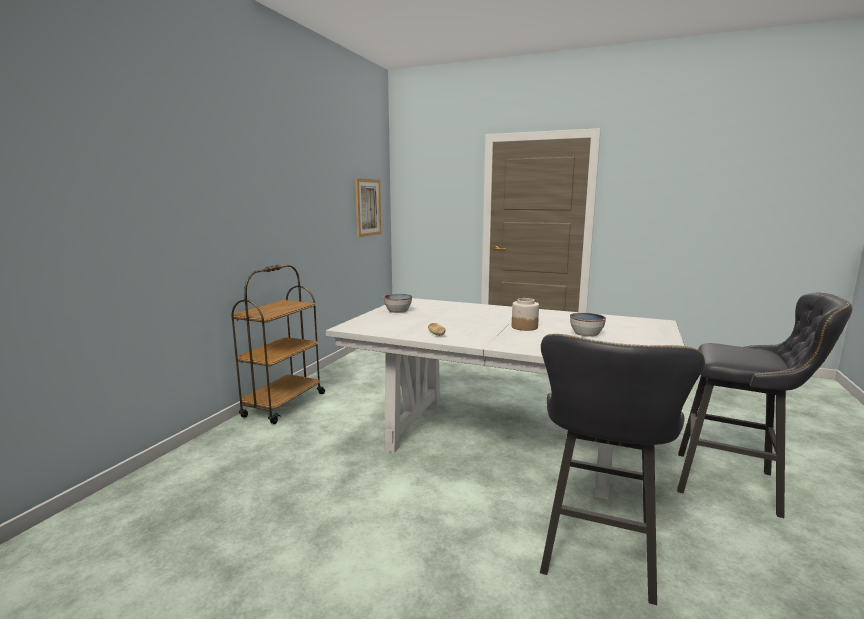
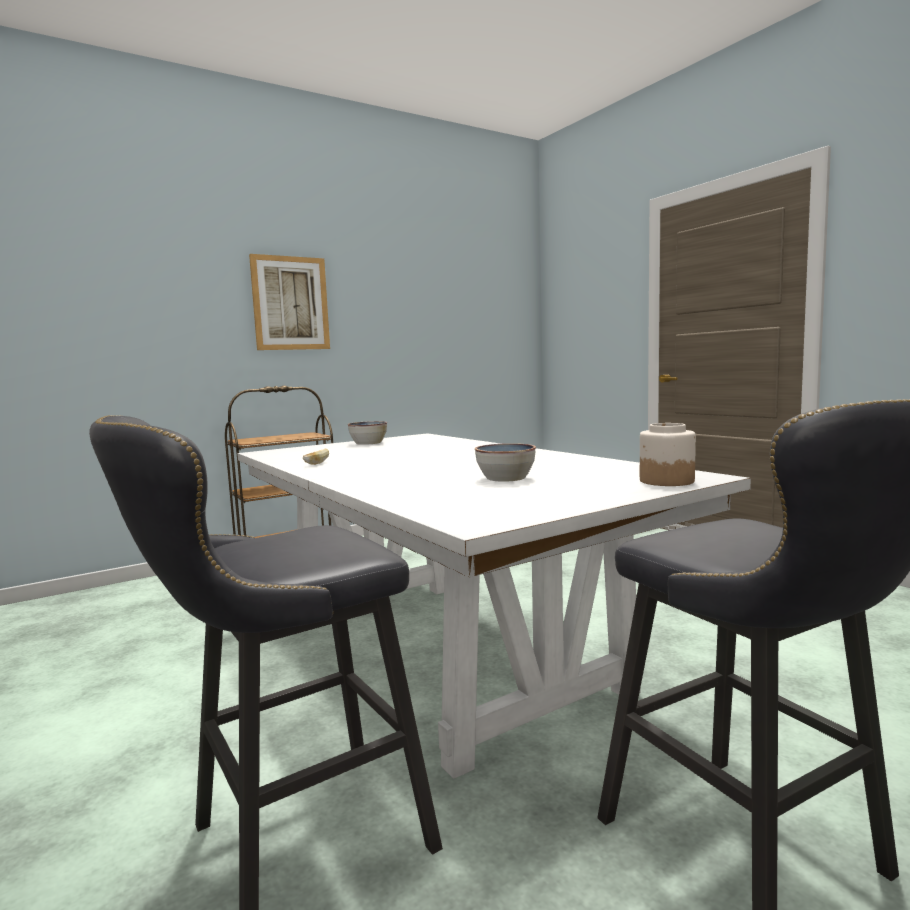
camera: 35 degrees right, 5 degrees down
picture [355,178,381,237] -> picture moved to [249,254,330,350]
jar [512,298,539,331] -> jar moved to [640,423,696,486]

